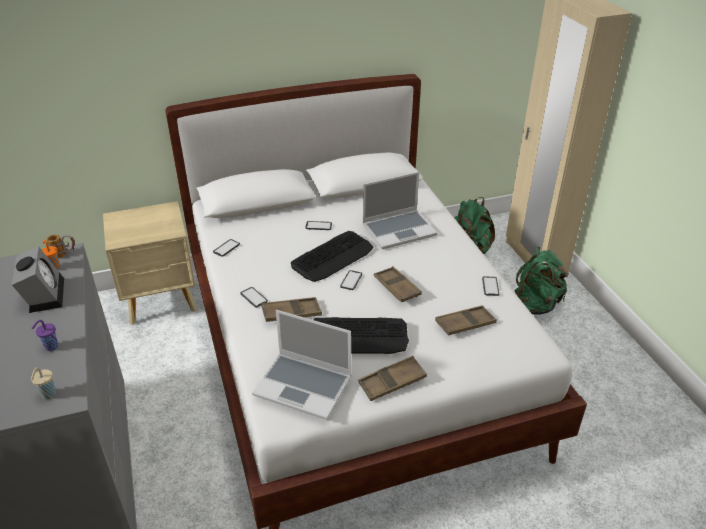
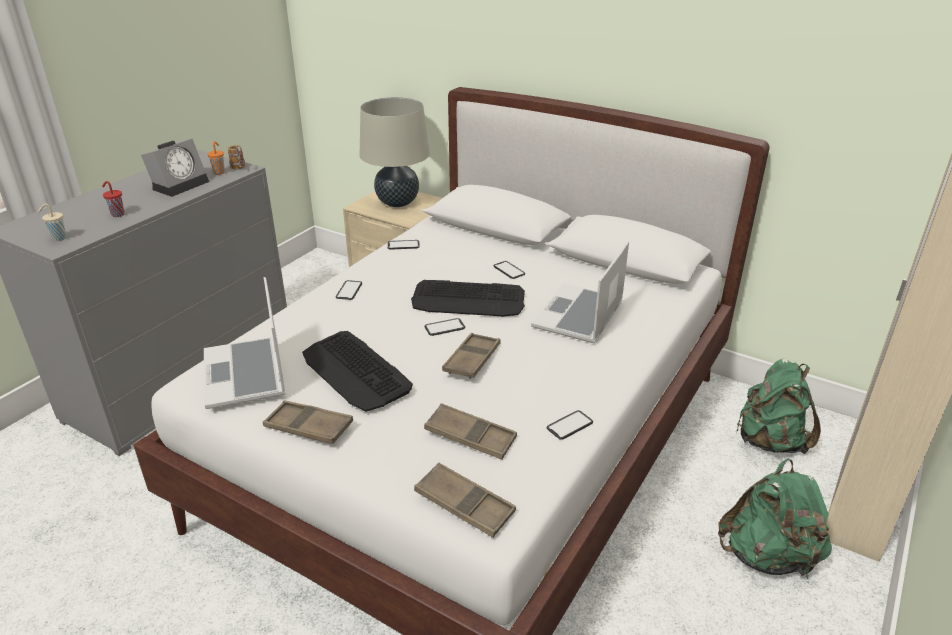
camera: 50 degrees right, 5 degrees down
purple cup [32,320,58,351] -> red cup [102,181,125,217]
brown tray [261,297,322,322] -> brown tray moved to [414,462,516,538]
laptop [362,172,437,249] -> laptop turned 90 degrees clockwise [531,241,629,343]
none -> beige table lamp [360,97,430,207]

